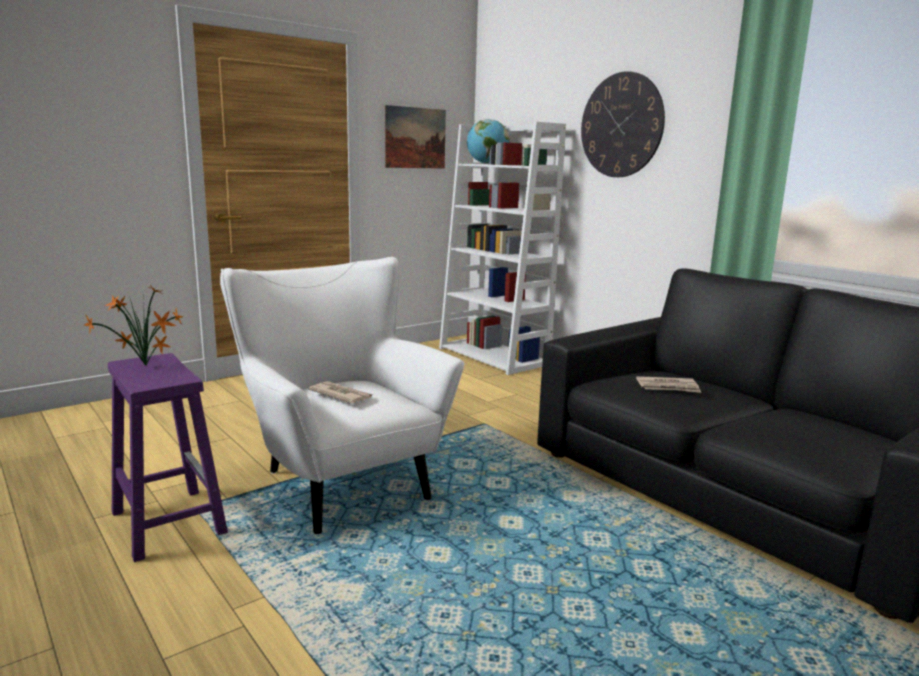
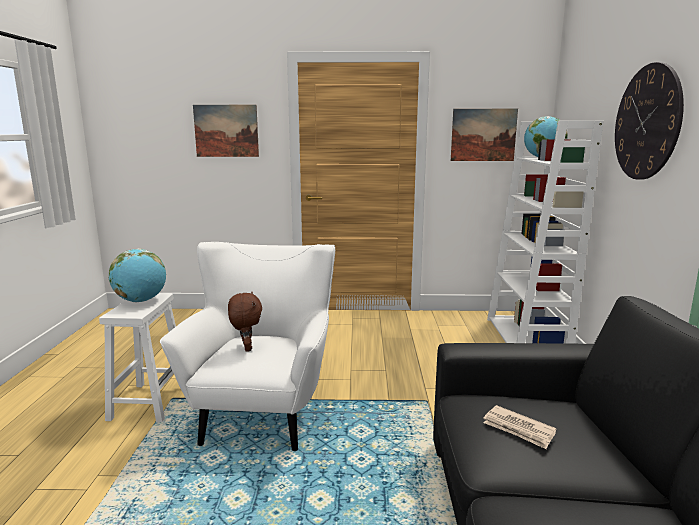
camera: 40 degrees right, 0 degrees up
potted plant [84,285,183,366] -> globe [109,249,166,302]
purple stool [108,353,228,562] -> white stool [99,293,176,422]
newspaper [308,381,373,404] -> brown plush toy [228,292,262,352]
none -> picture [193,105,259,157]

